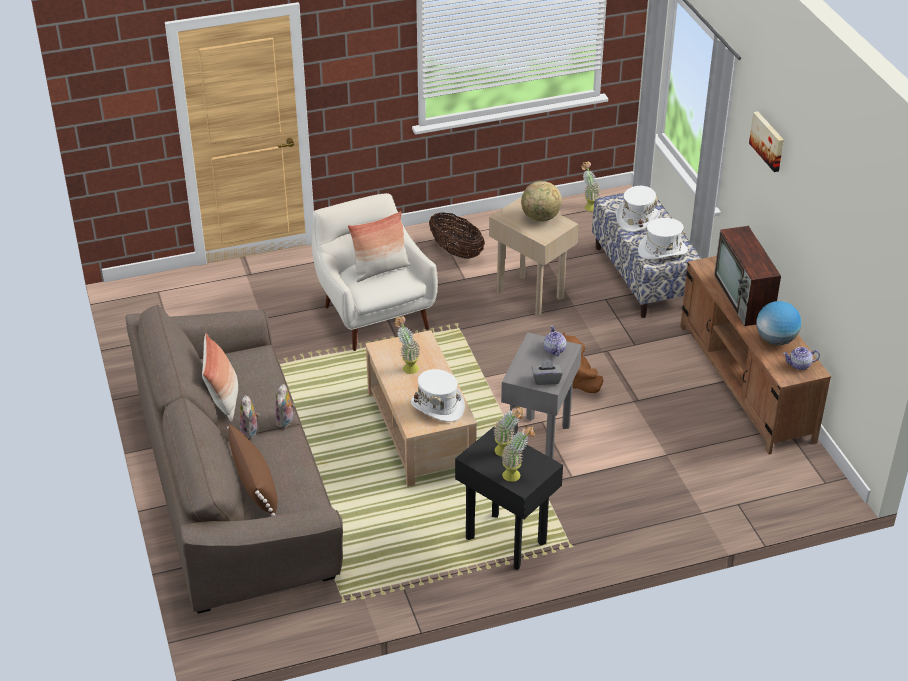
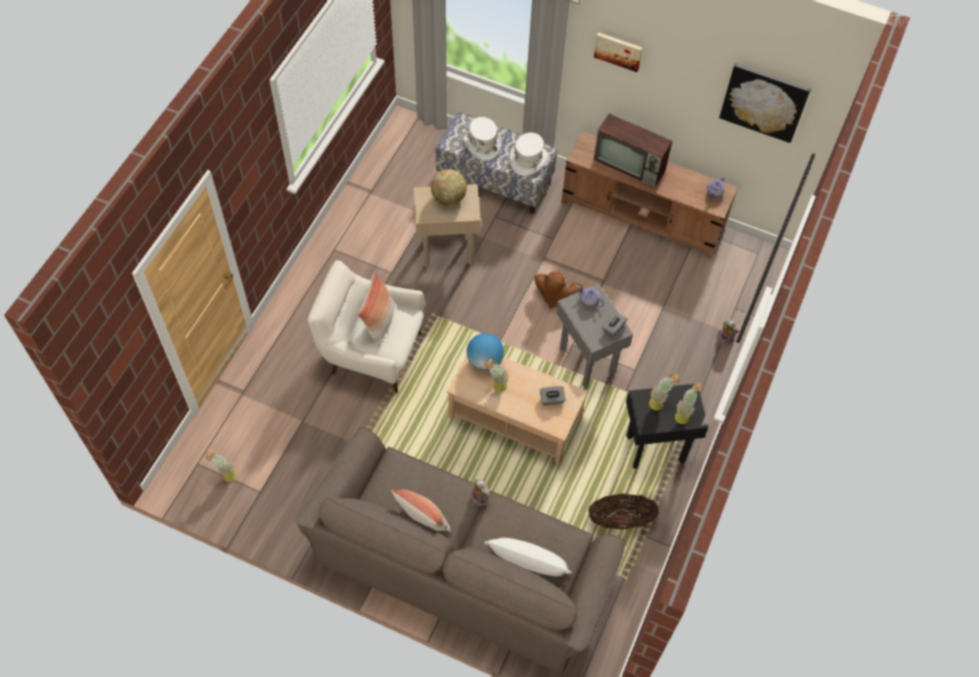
camera: 50 degrees left, 20 degrees up
brown pillow [227,424,278,516] -> white pillow [484,538,572,576]
plush toy [240,395,259,439] -> plush toy moved to [716,319,739,346]
white hat [411,369,465,422] -> grey tissue box [540,386,565,405]
basket [429,212,485,259] -> basket moved to [588,493,659,530]
potted plant [582,162,601,211] -> potted plant moved to [206,450,237,482]
globe [756,301,801,345] -> globe moved to [466,333,504,371]
none -> picture [719,63,811,143]

